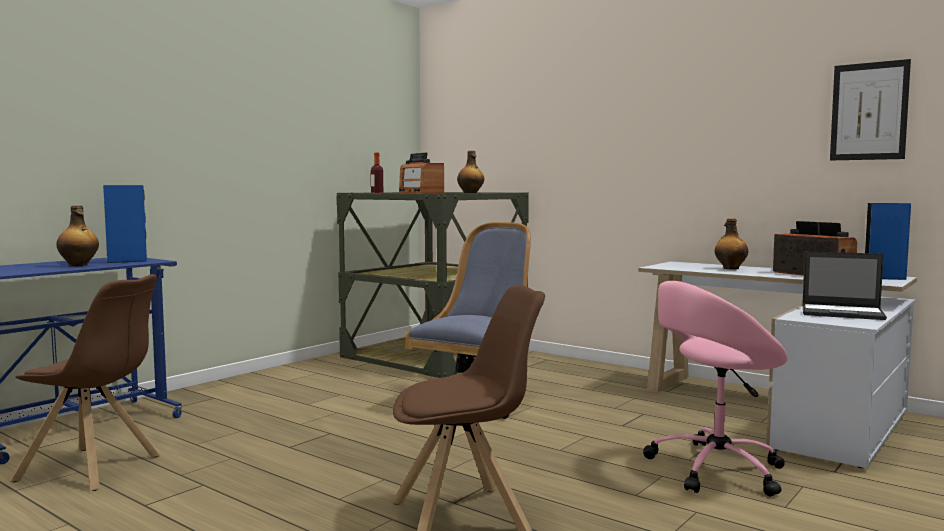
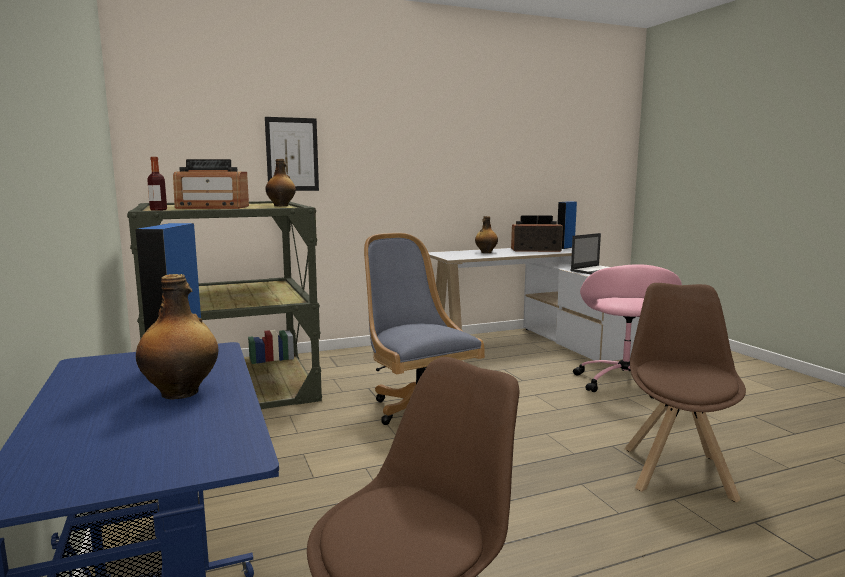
camera: 60 degrees left, 5 degrees up
picture [830,59,911,160] -> picture moved to [265,117,319,191]

